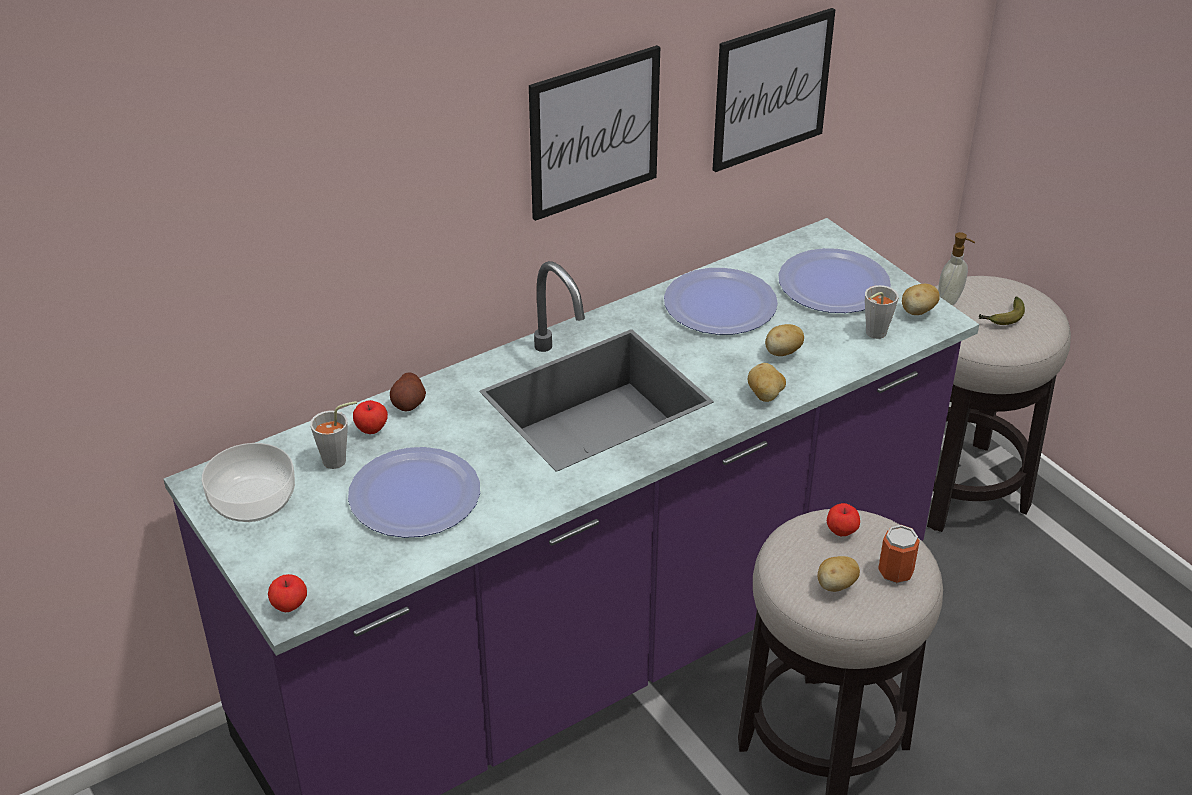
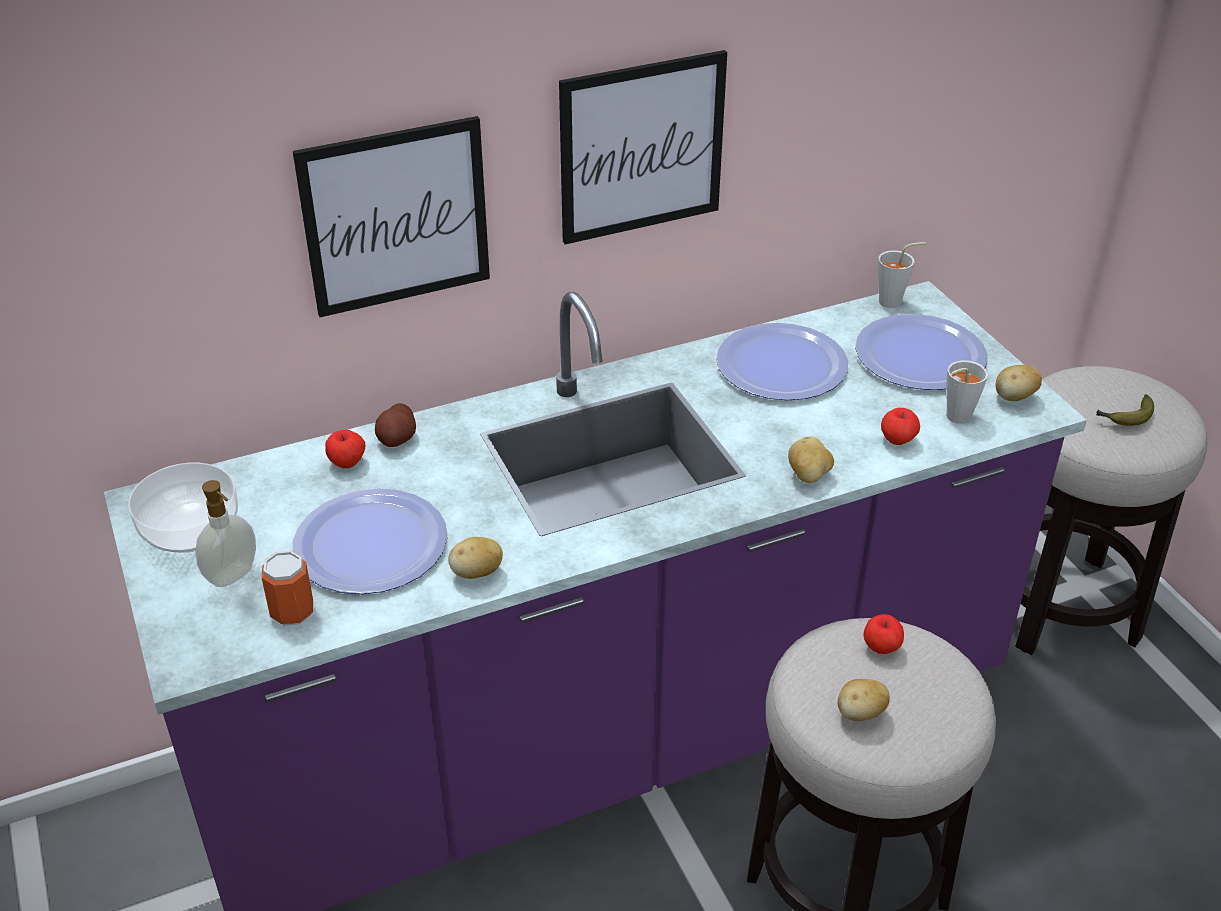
camera: 10 degrees right, 0 degrees up
apple [268,574,307,612] -> apple moved to [881,408,920,445]
grey cup [310,401,357,469] -> grey cup moved to [878,242,926,308]
picture [712,8,835,172] -> picture moved to [293,116,490,317]
potato [765,324,804,356] -> potato moved to [448,537,503,579]
can [878,525,920,584] -> can moved to [262,550,313,626]
soap dispenser [938,232,975,306] -> soap dispenser moved to [195,480,256,587]

